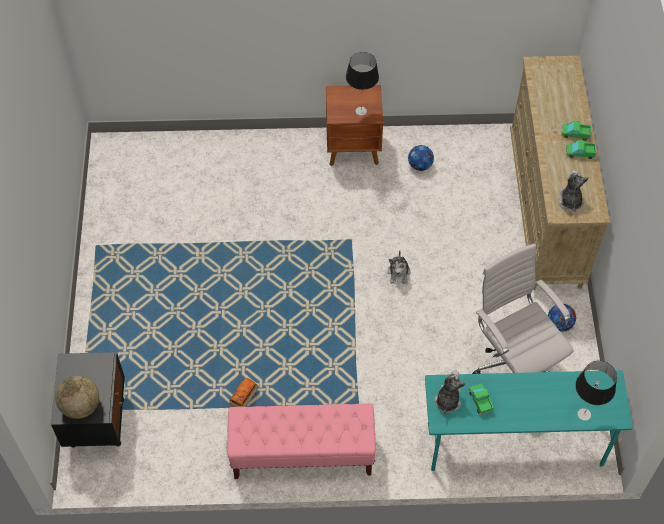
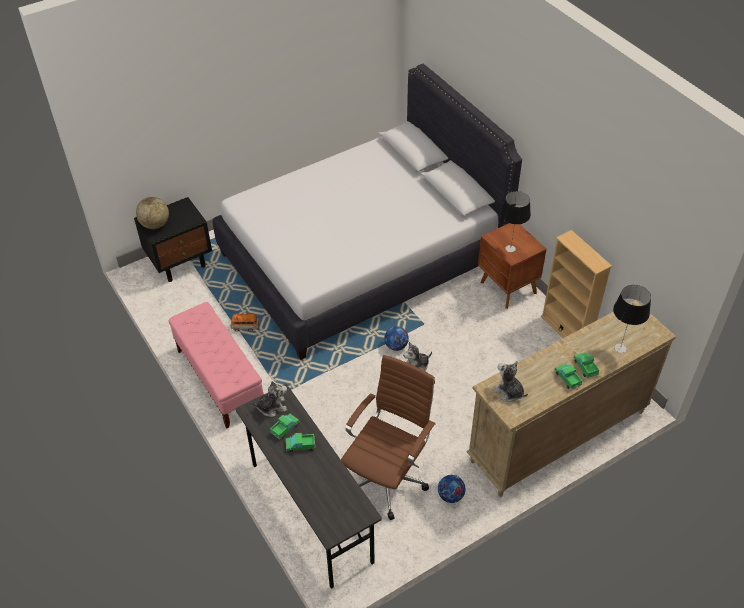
camera: 60 degrees right, 10 degrees down
football [408,145,434,171] -> football moved to [384,326,409,351]
turquoise desk [425,370,633,471] -> grey desk [236,384,382,588]
white office chair [472,243,574,374] -> brown office chair [341,355,436,520]
plush toy [558,170,589,212] -> plush toy turned 105 degrees counterclockwise [493,361,528,402]
table lamp [576,361,617,421] -> table lamp moved to [613,285,651,353]
none -> white bed [213,64,522,360]
none -> toy truck [286,433,315,452]
none -> beige bookcase [541,230,612,338]

